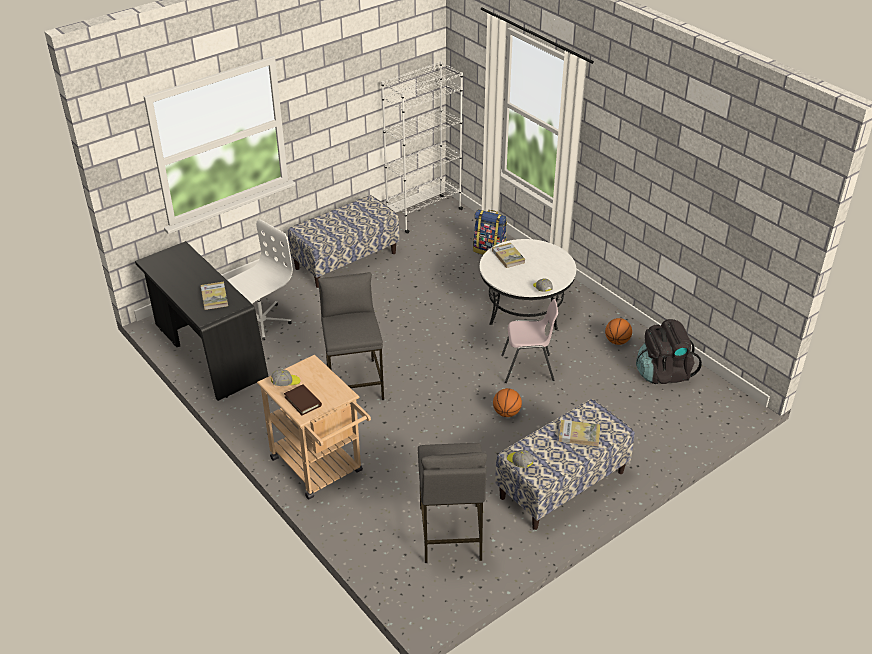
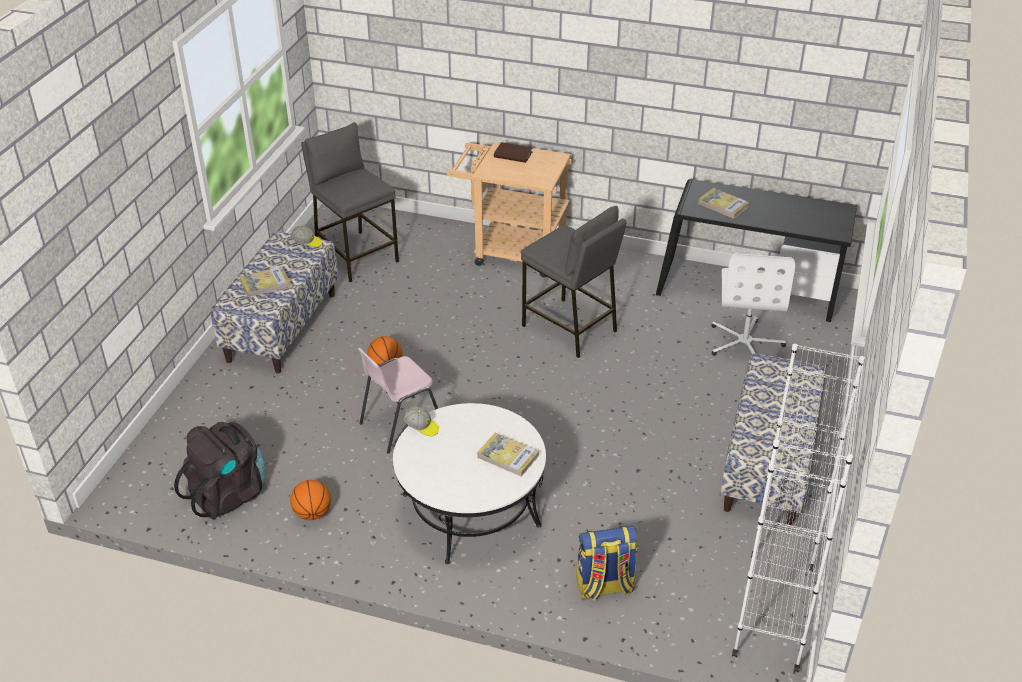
camera: 145 degrees right, 0 degrees up
cap [271,369,301,386] -> none

